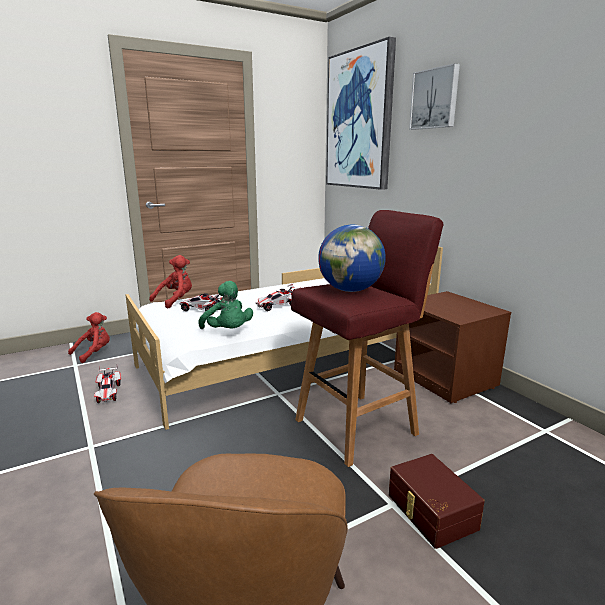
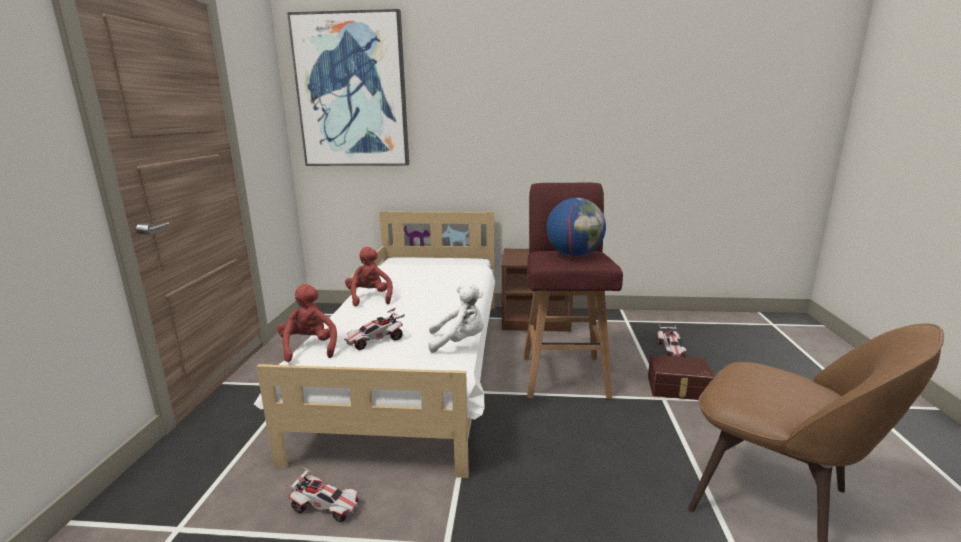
camera: 55 degrees left, 0 degrees up
red plush toy [68,312,110,363] -> red plush toy moved to [345,247,393,306]
green plush toy [199,281,253,329] -> white plush toy [428,283,484,353]
toy car [256,284,301,311] -> toy car moved to [657,324,687,357]
picture [409,63,460,130] -> none

